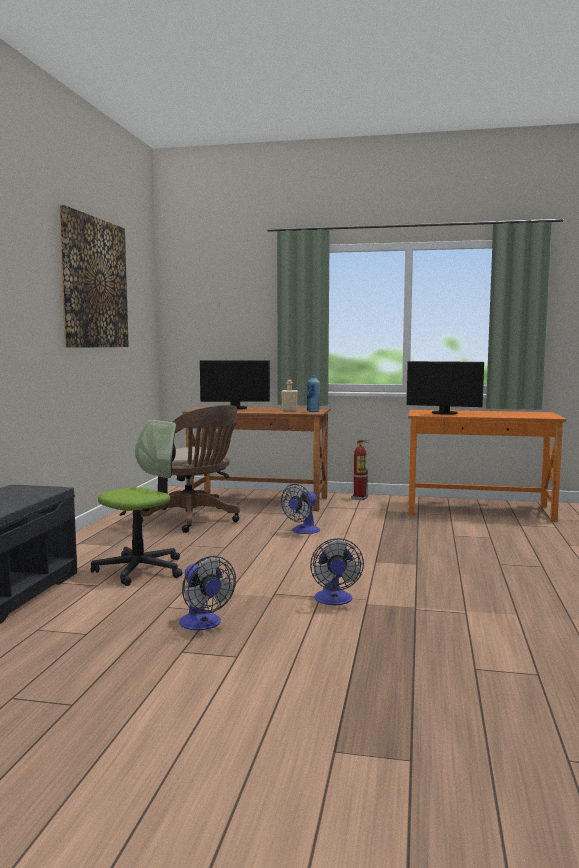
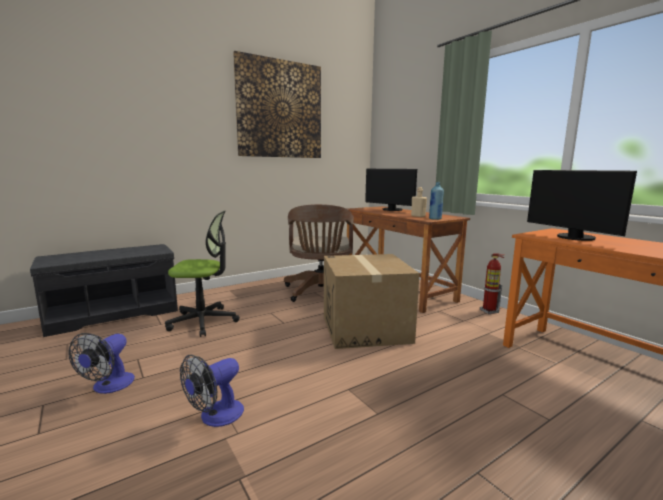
camera: 45 degrees right, 5 degrees up
fan [281,484,320,534] -> cardboard box [324,254,420,349]

